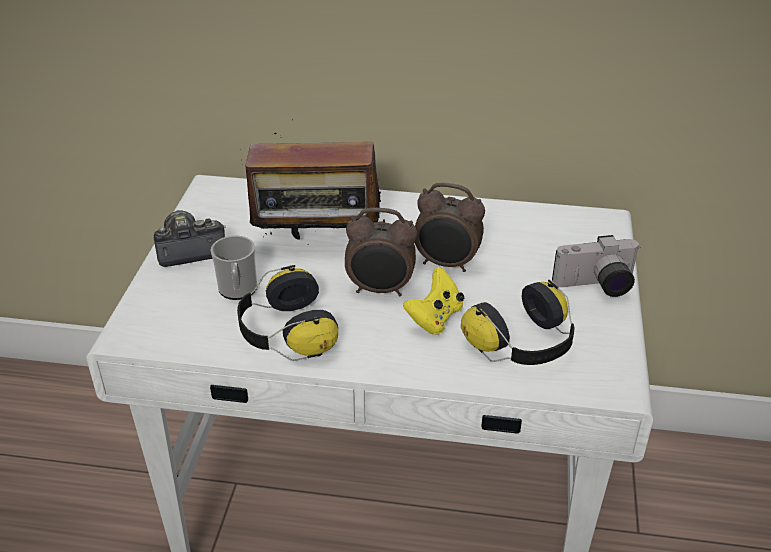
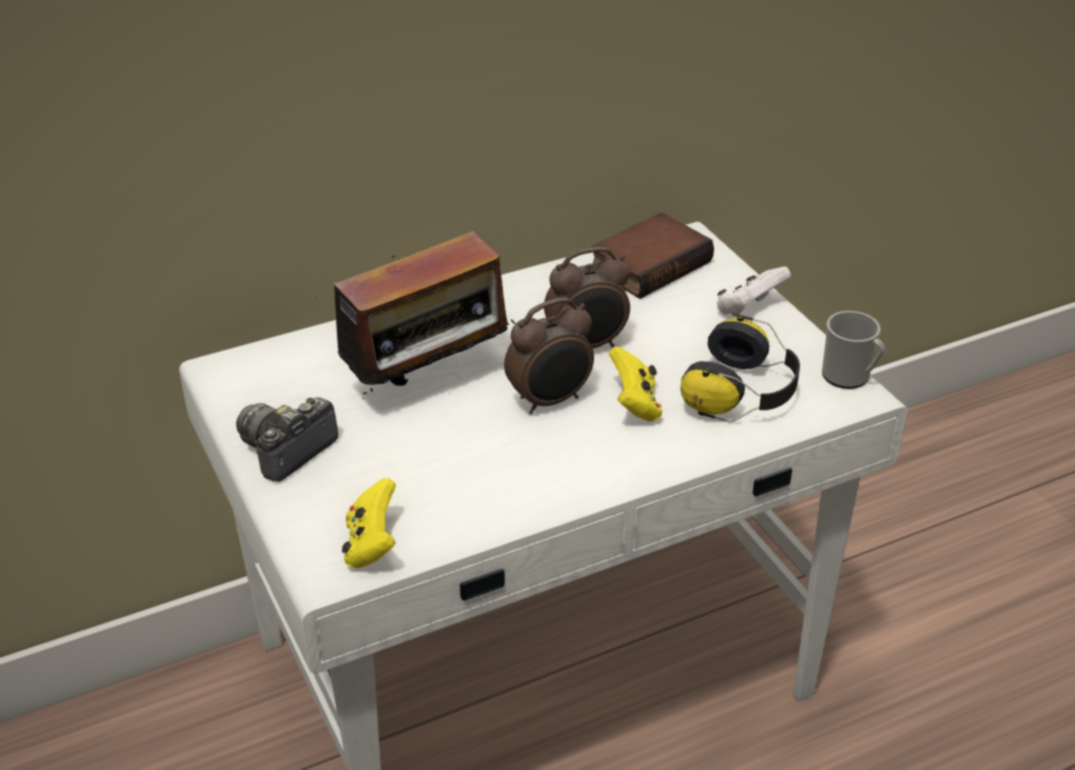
camera: 35 degrees left, 0 degrees up
mug [211,236,257,300] -> mug moved to [822,311,885,389]
headphones [237,265,338,361] -> none
camera [552,235,641,297] -> white game controller [717,266,791,316]
none -> yellow game controller [342,478,396,568]
none -> book [590,212,714,299]

